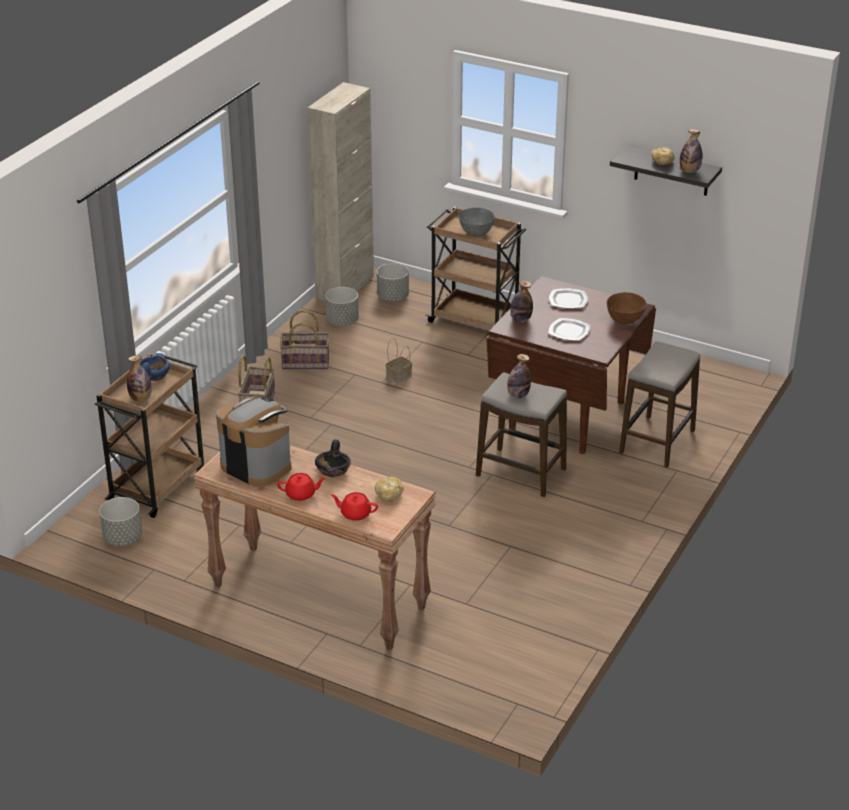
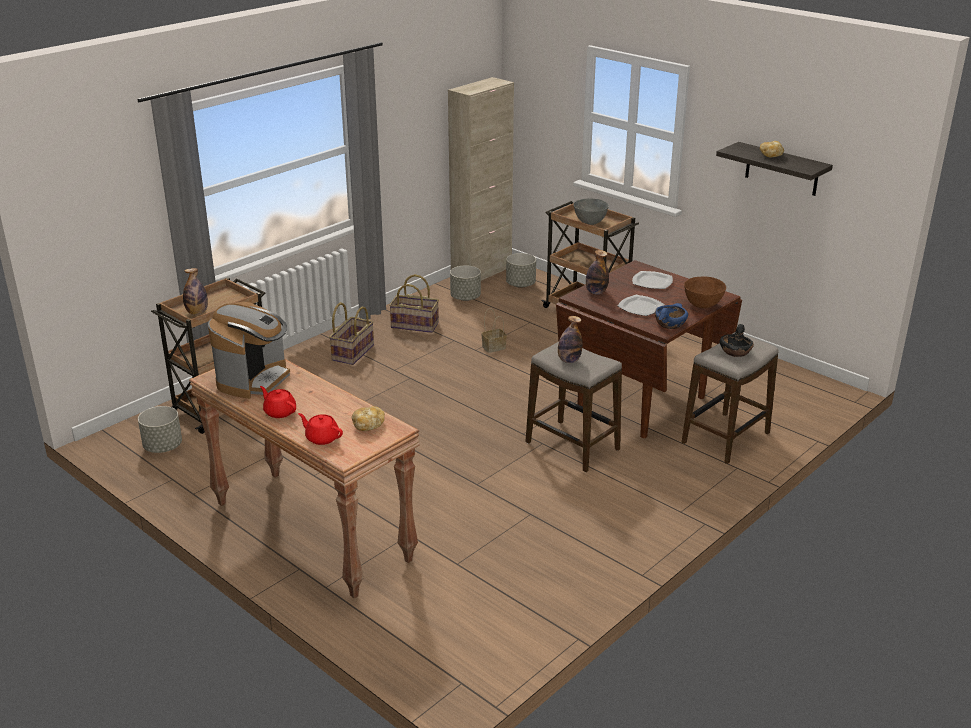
camera: 15 degrees right, 5 degrees down
blue bowl [140,353,170,381] -> blue bowl moved to [655,303,688,329]
coffee machine [216,397,292,486] -> coffee machine turned 60 degrees clockwise [208,302,290,399]
red teapot [277,473,326,501] -> red teapot turned 150 degrees counterclockwise [260,386,296,418]
black bowl [315,439,351,477] -> black bowl moved to [720,324,754,357]
bottle [680,129,703,173] -> none

